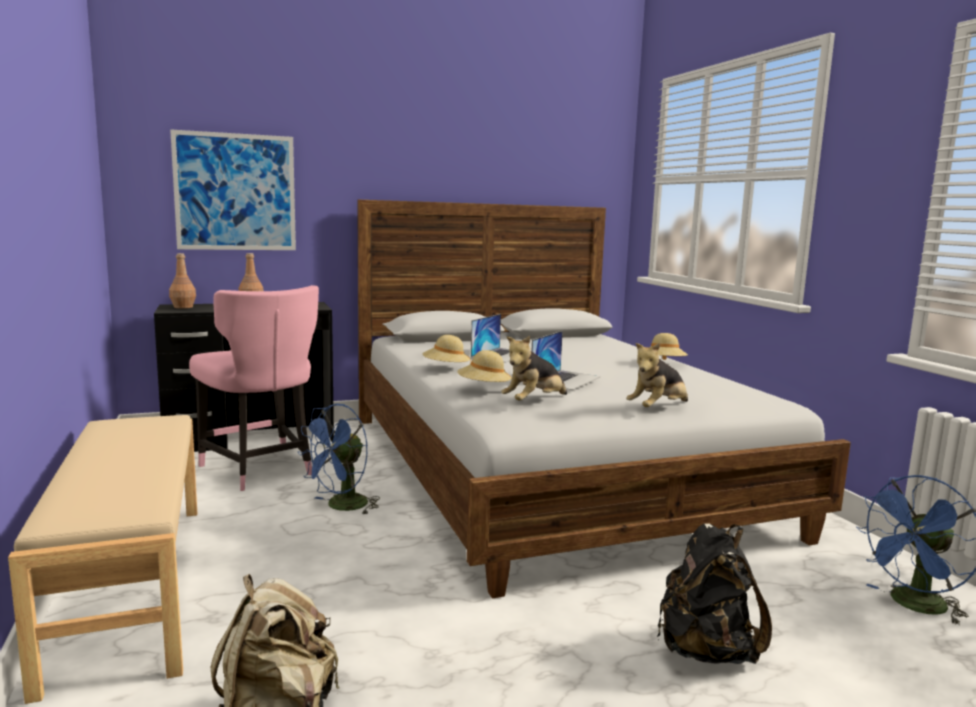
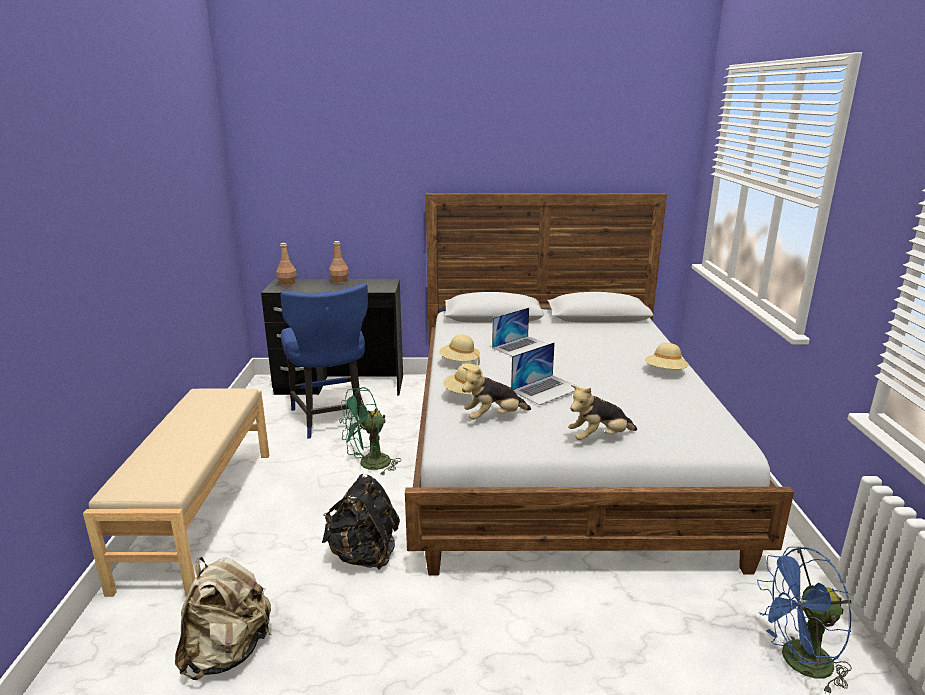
camera: 20 degrees right, 10 degrees up
picture [170,129,296,250] -> none
pink chair [189,285,319,491] -> blue chair [281,283,368,439]
blue fan [298,404,380,515] -> green fan [339,387,401,475]
black backpack [657,523,772,664] -> black backpack moved to [322,474,400,570]

